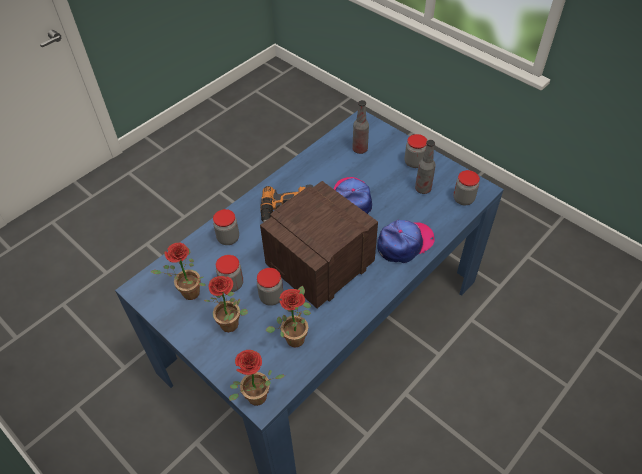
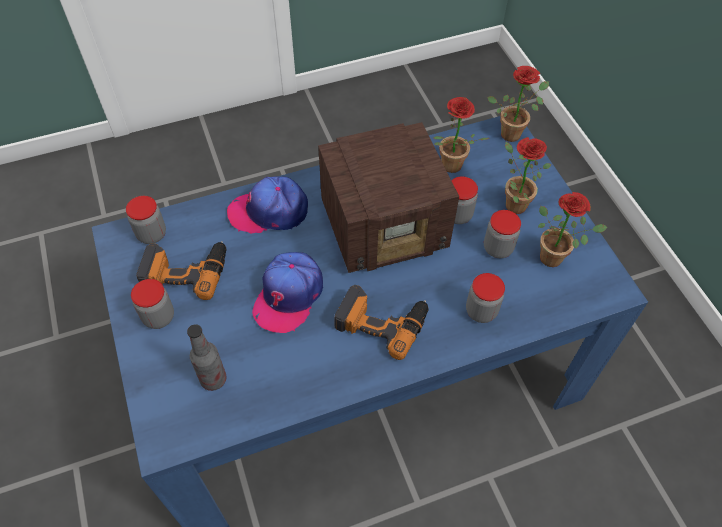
camera: 155 degrees left, 5 degrees up
bottle [415,140,436,194] -> power drill [136,241,227,300]

